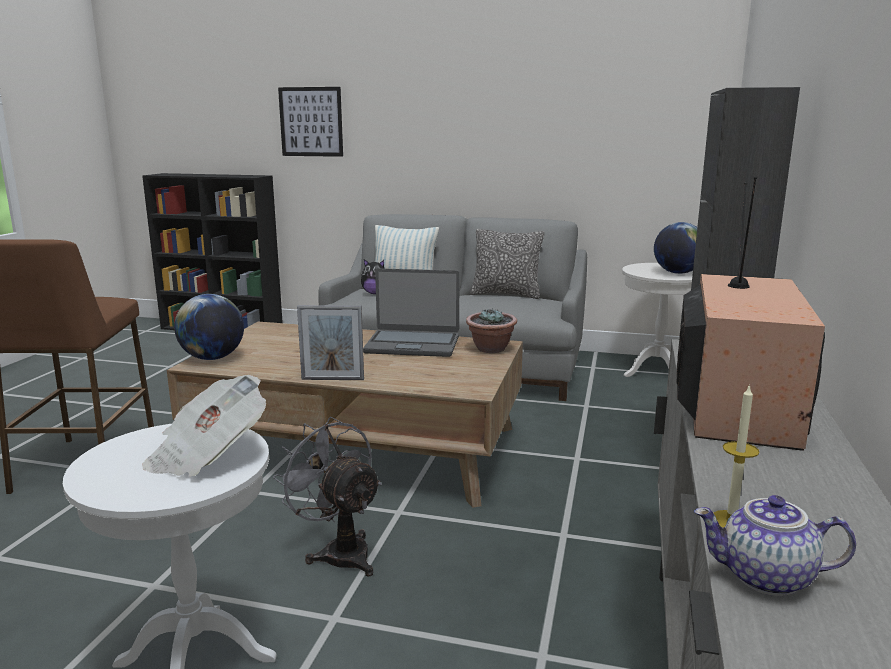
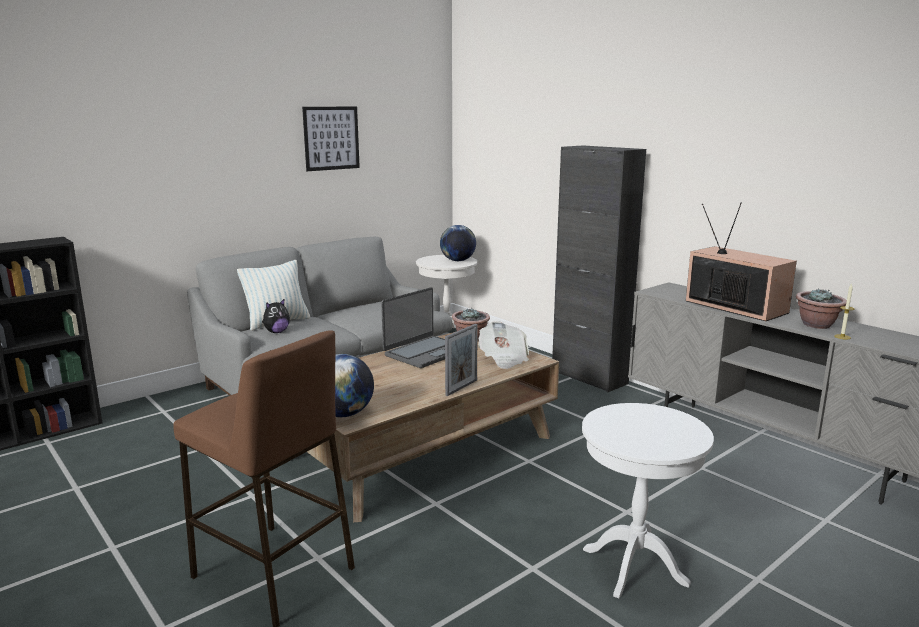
camera: 55 degrees left, 0 degrees up
newspaper [142,375,266,477] -> newspaper moved to [478,321,529,369]
grey fan [273,417,382,577] -> none
picture [278,87,343,157] -> picture moved to [302,107,360,171]
pillow [470,229,545,299] -> none
teapot [694,495,856,596] -> none
none -> potted plant [796,288,847,329]

